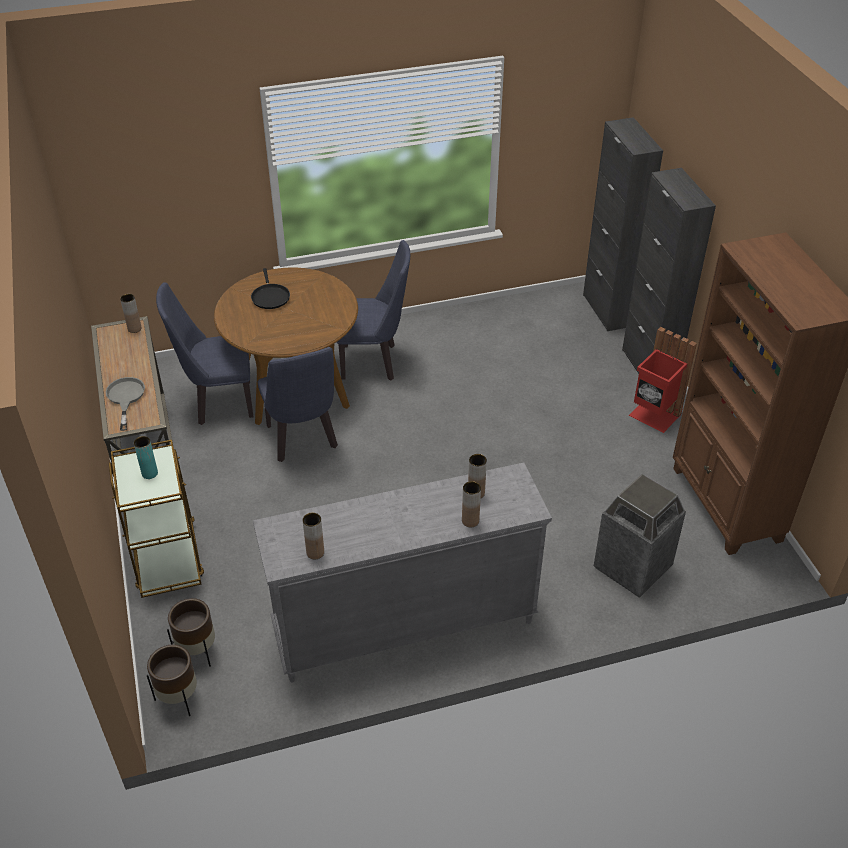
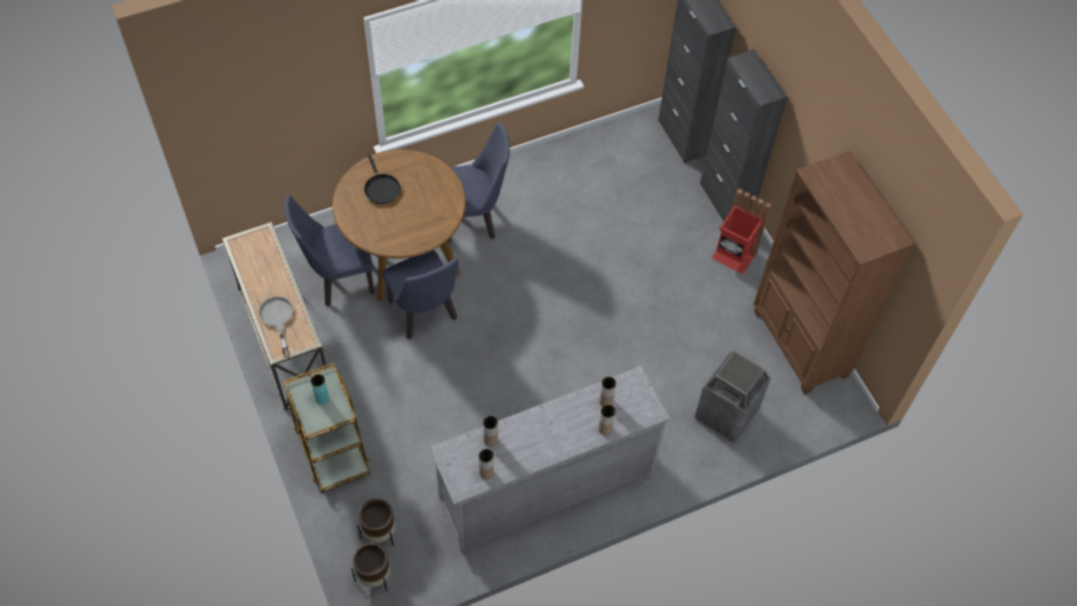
camera: 10 degrees left, 15 degrees up
brown vase [120,294,142,333] -> brown vase moved to [483,416,498,446]

